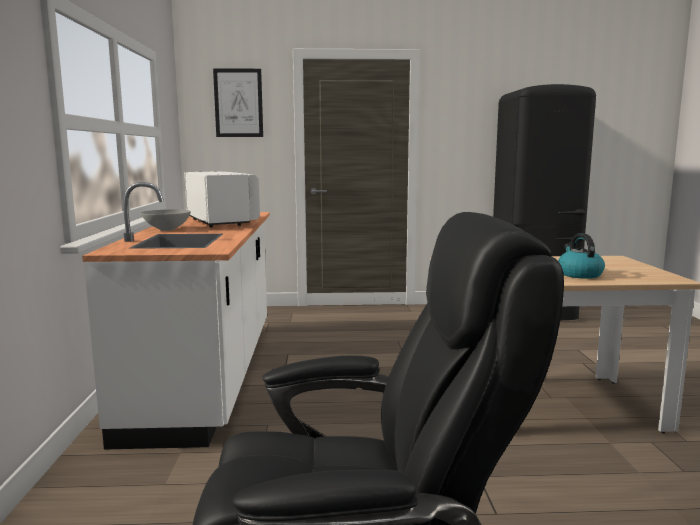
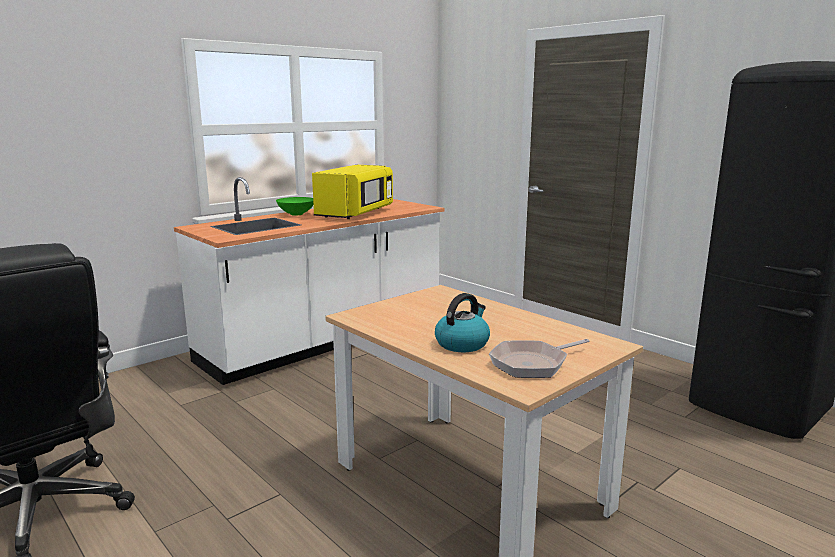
camera: 50 degrees right, 5 degrees up
grey bowl [141,209,191,231] -> green bowl [276,197,313,216]
white microwave [184,171,260,228] -> yellow microwave [312,165,393,219]
picture [213,69,263,137] -> none
none -> frying pan [489,339,589,378]

